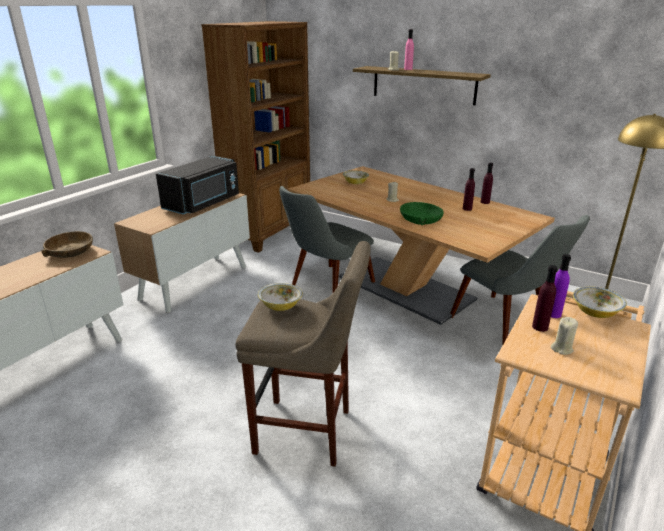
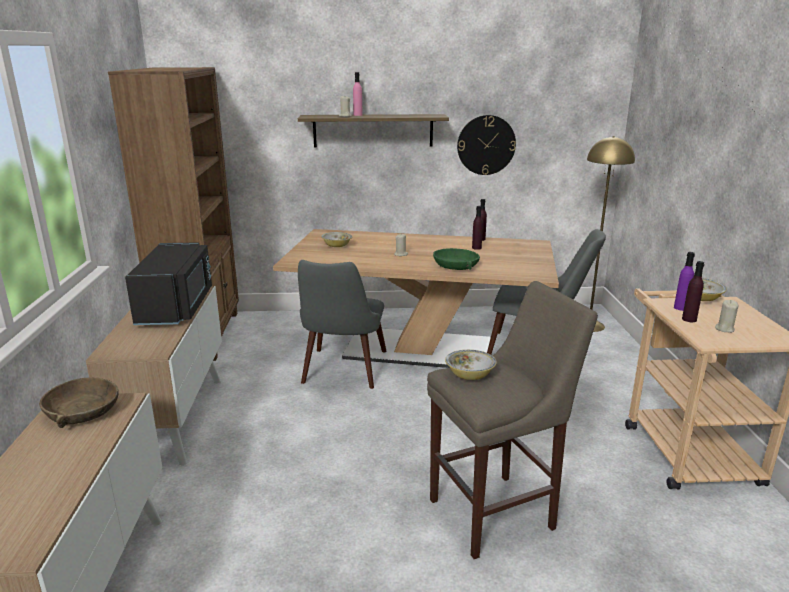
camera: 35 degrees left, 5 degrees down
none -> wall clock [457,115,516,175]

